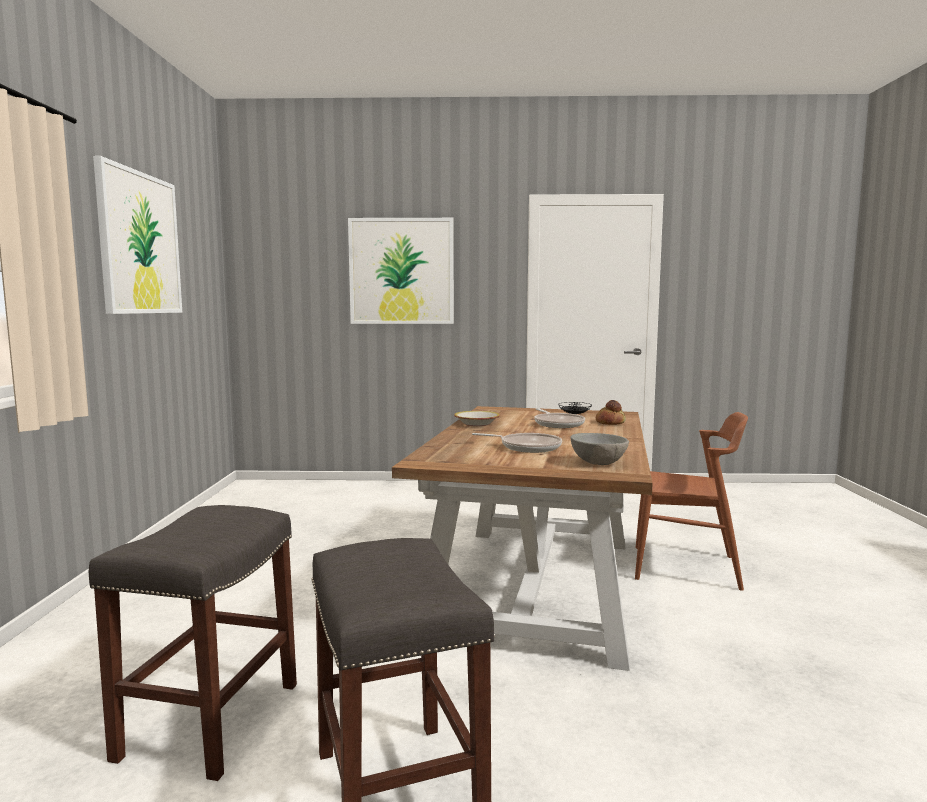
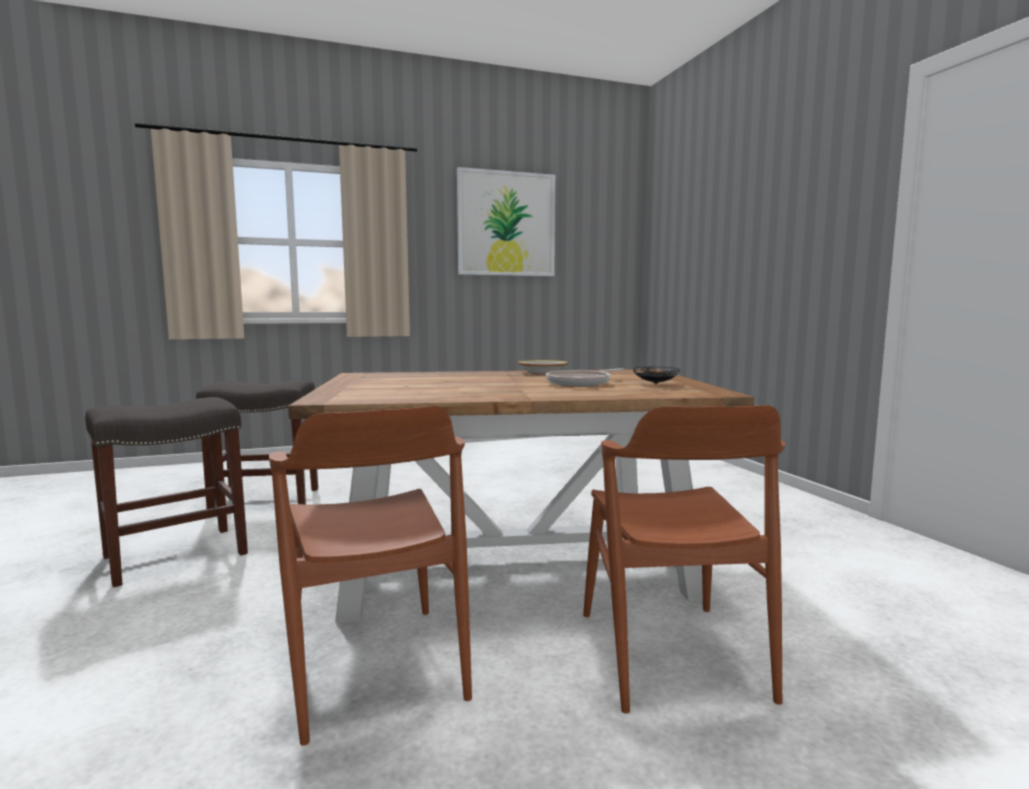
camera: 70 degrees right, 0 degrees up
picture [348,218,454,324] -> none
frying pan [472,433,562,453] -> none
grey bowl [570,433,629,465] -> none
bread [596,400,626,425] -> none
none -> brown chair [269,406,472,746]

